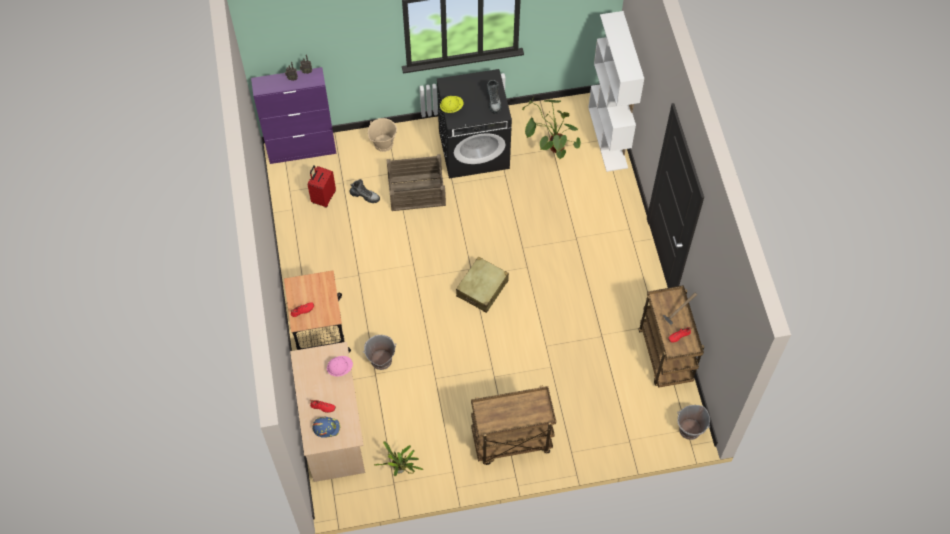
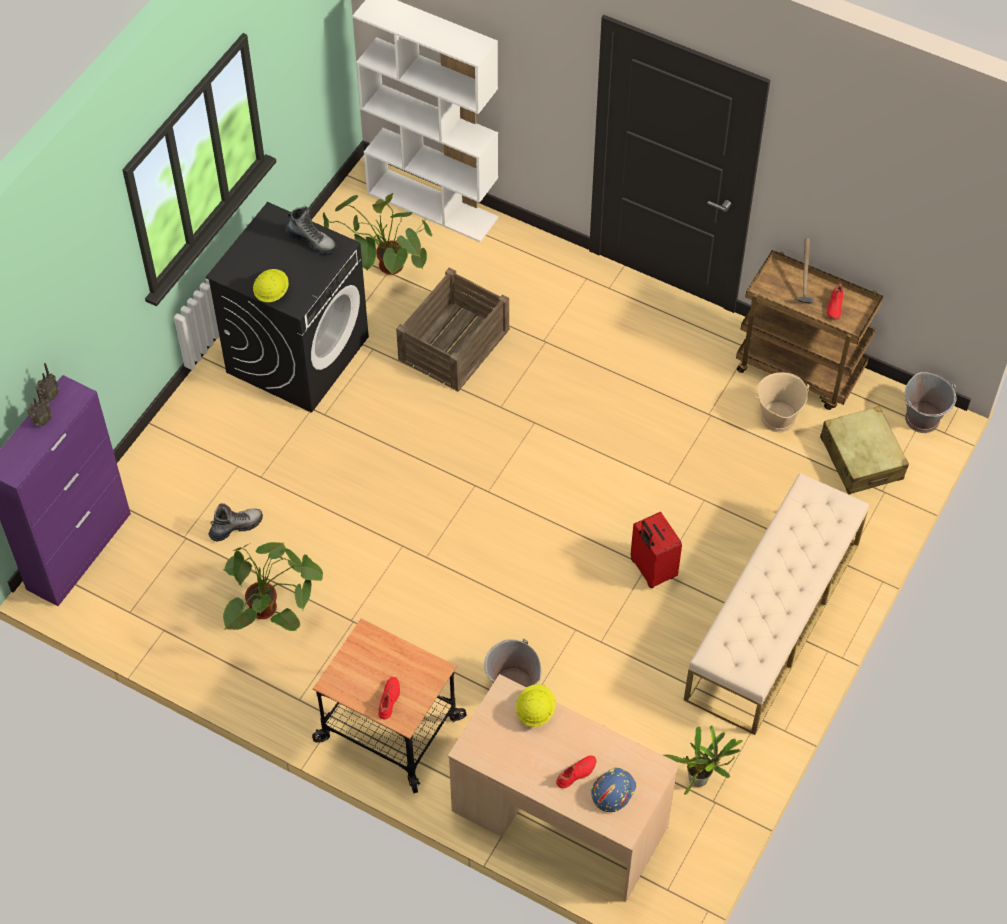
camera: 50 degrees left, 5 degrees down
red suitcase [308,165,336,208] -> red suitcase moved to [630,512,682,588]
pink hard hat [327,356,353,377] -> yellow hard hat [516,684,555,727]
beige bucket [368,118,397,152] -> beige bucket moved to [756,372,810,432]
crate [386,154,446,211] -> crate moved to [396,267,510,392]
beige suitcase [456,257,509,313] -> beige suitcase moved to [820,406,909,494]
brown cart [471,386,556,465] -> beige bench [684,473,869,735]
none -> potted plant [223,542,323,631]

